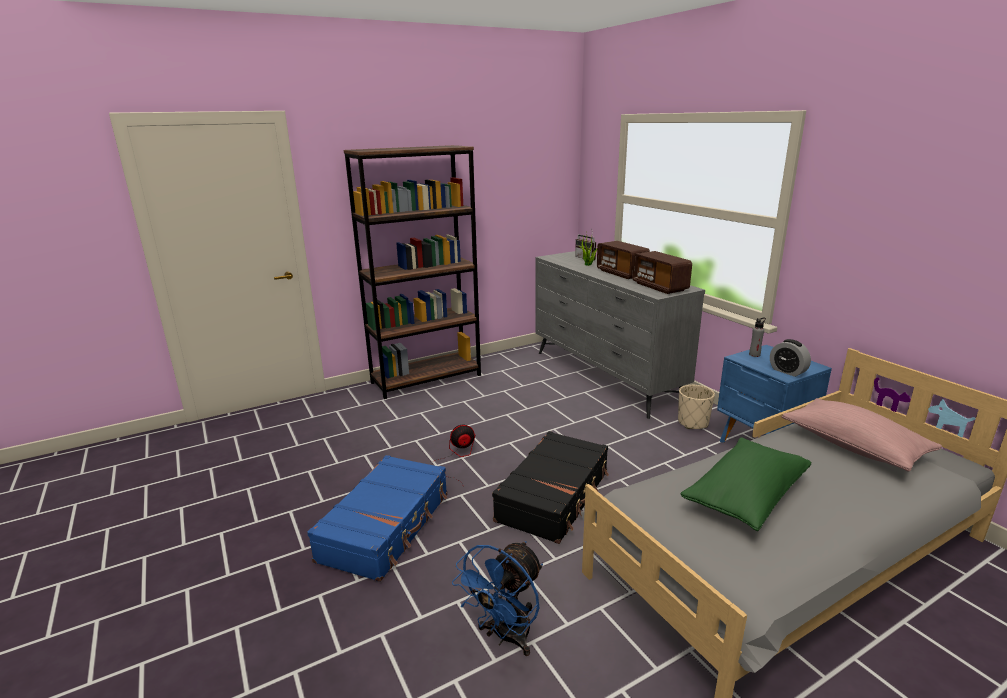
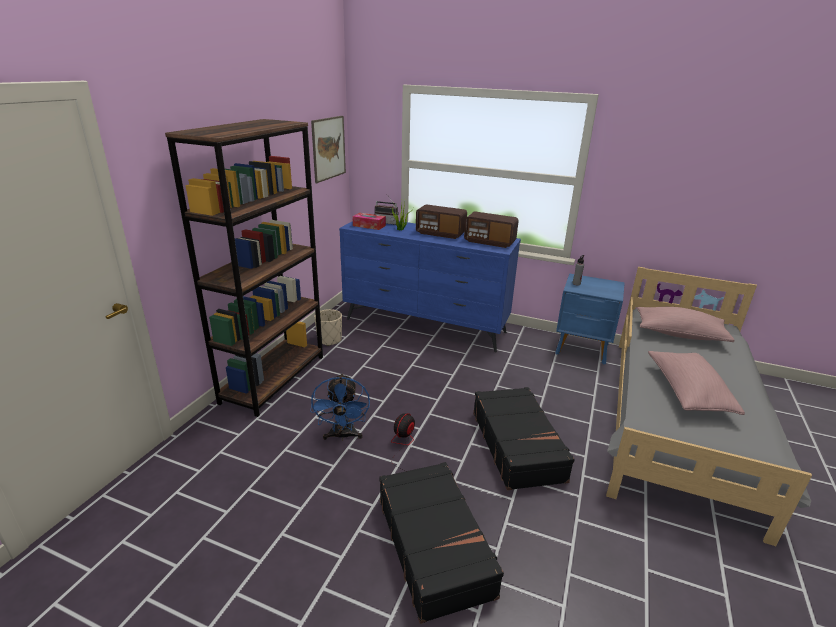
camera: 40 degrees left, 5 degrees up
blue suitcase [307,455,447,582] -> black suitcase [379,462,504,624]
blue fan [452,541,543,656] -> blue fan moved to [310,373,370,441]
grey dresser [535,251,705,419] -> blue dresser [339,221,521,353]
beige planter [678,385,715,429] -> beige planter moved to [314,309,342,346]
green pillow [680,437,812,531] -> pink pillow [648,351,745,415]
alarm clock [770,339,811,377] -> none
none -> picture [311,116,346,183]
none -> tissue box [352,213,386,230]

